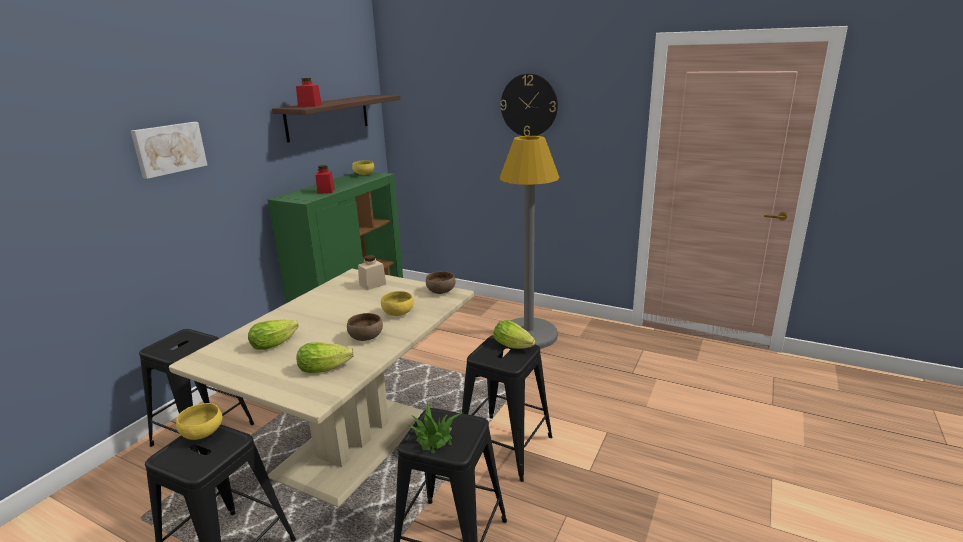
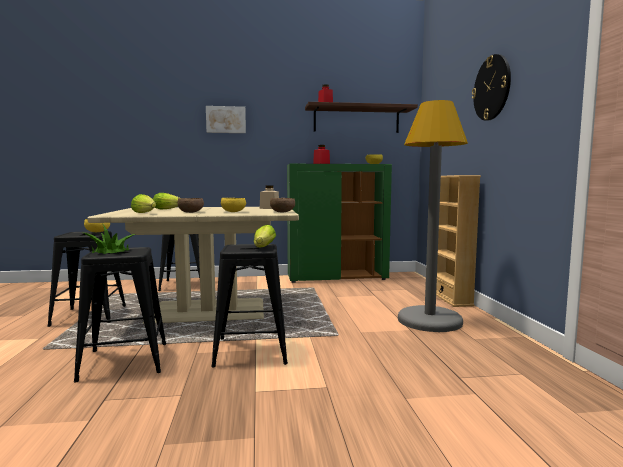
camera: 55 degrees right, 15 degrees down
none -> beige bookcase [436,175,481,307]

